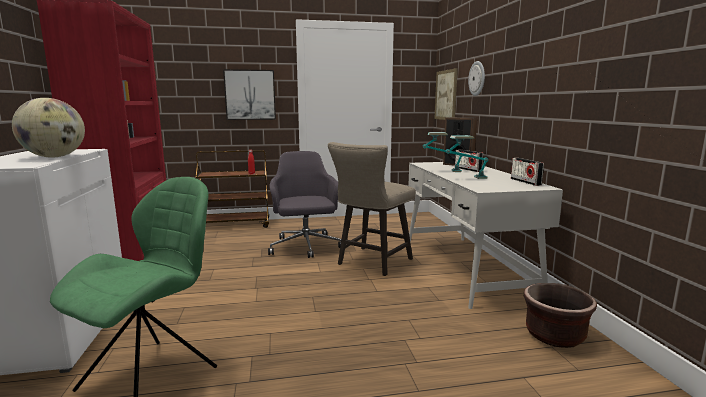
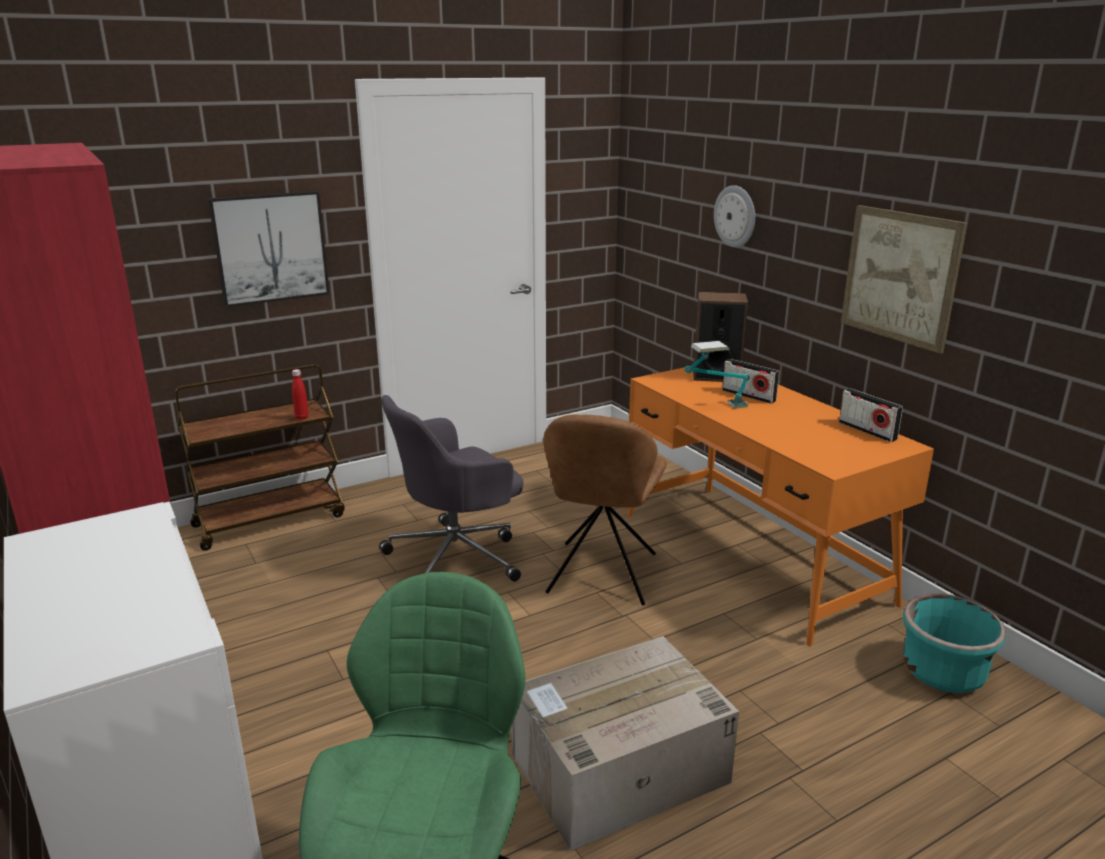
camera: 20 degrees left, 10 degrees up
globe [12,98,85,157] -> none
grey office chair [268,151,342,258] -> grey office chair turned 90 degrees counterclockwise [379,395,523,582]
beige stool [328,142,416,276] -> brown chair [543,414,667,605]
white desk [409,162,563,309] -> orange desk [627,367,934,646]
picture [434,68,458,120] -> picture moved to [841,205,967,354]
table lamp [446,135,488,179] -> none
brown planter [524,283,597,348] -> turquoise planter [903,593,1006,693]
none -> cardboard box [511,636,739,851]

